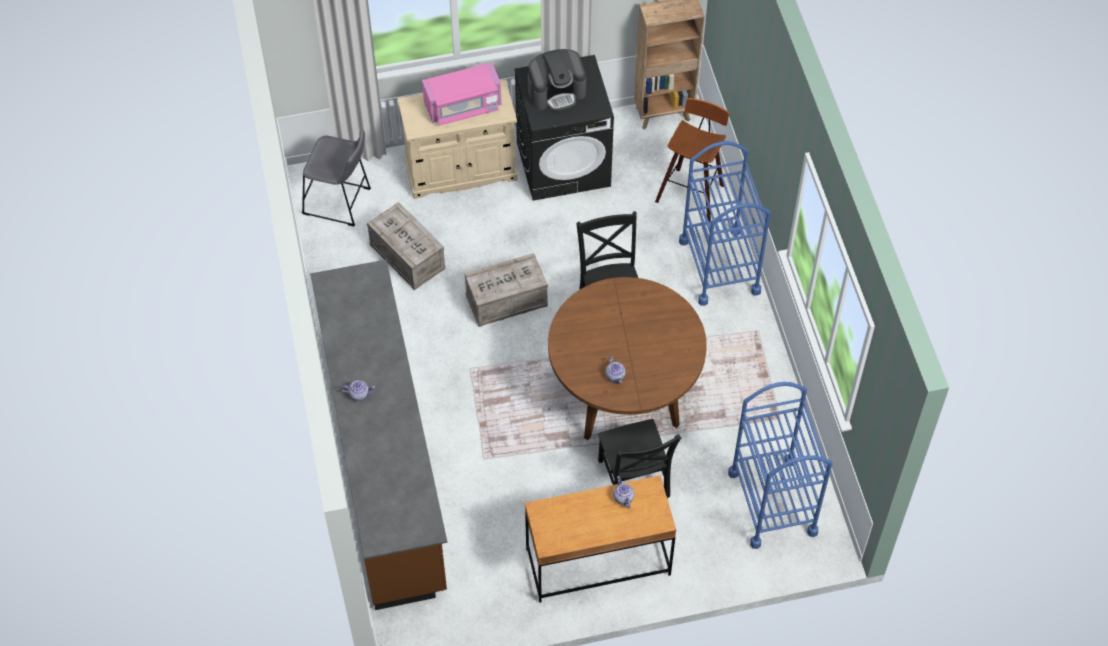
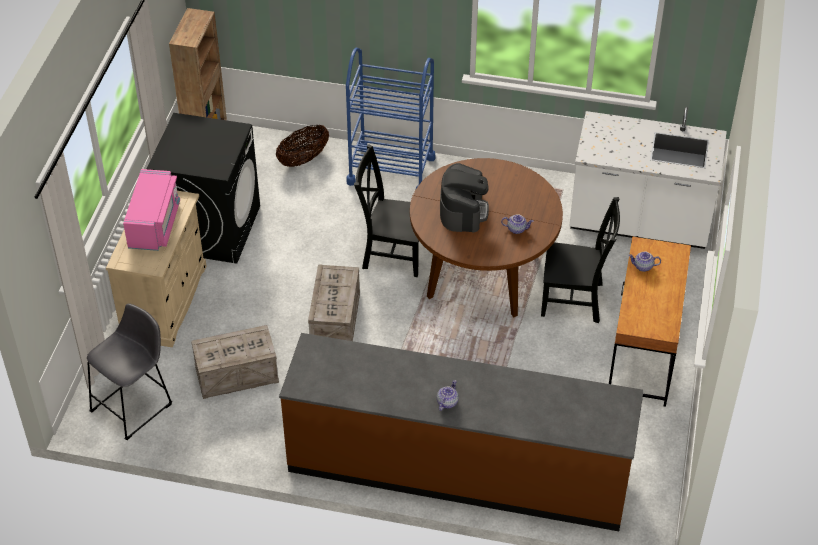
camera: 65 degrees left, 10 degrees down
coffee machine [528,49,586,111] -> coffee machine moved to [440,163,489,233]
stool [655,98,729,221] -> basket [276,124,329,167]
blue cart [728,382,832,549] -> white counter [569,107,727,249]

